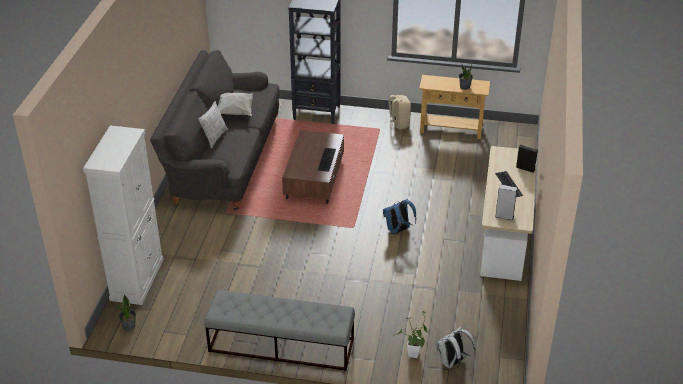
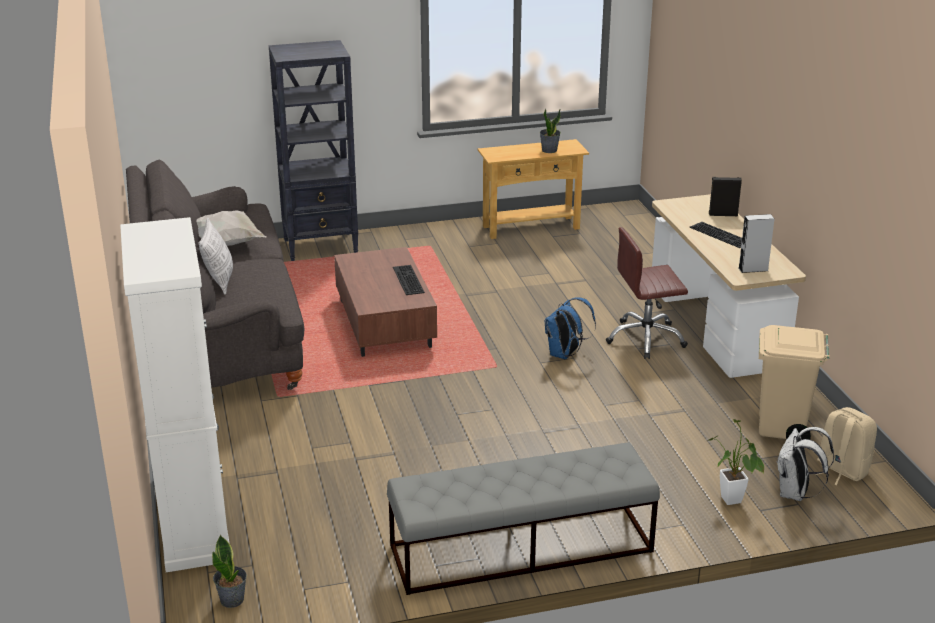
camera: 25 degrees left, 10 degrees down
beige backpack [385,95,411,130] -> beige backpack moved to [816,407,877,485]
none -> brown office chair [606,227,688,359]
none -> beige trash can [759,325,830,440]

